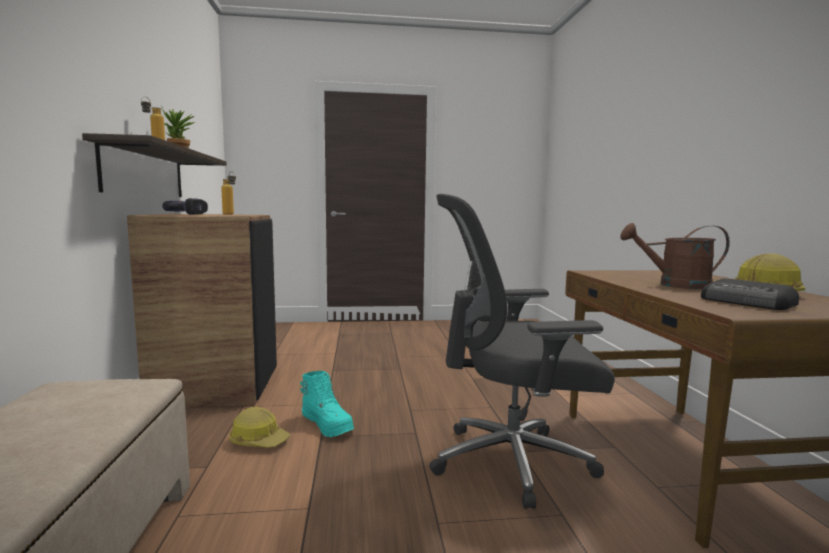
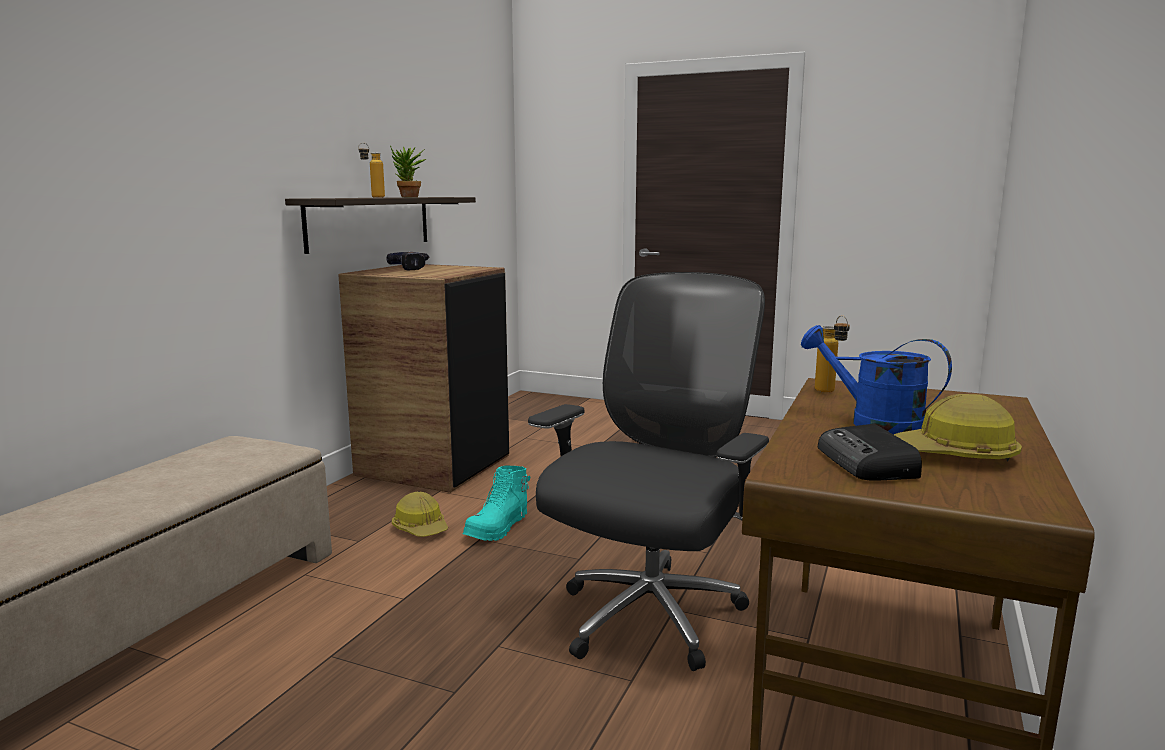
camera: 30 degrees right, 5 degrees up
bottle [221,171,236,214] -> bottle moved to [815,315,850,393]
turquoise boot [300,371,354,437] -> turquoise boot turned 45 degrees clockwise [463,466,530,541]
office chair [429,194,615,509] -> office chair turned 90 degrees clockwise [528,272,769,671]
brown watering can [620,223,730,290] -> blue watering can [801,325,952,435]

